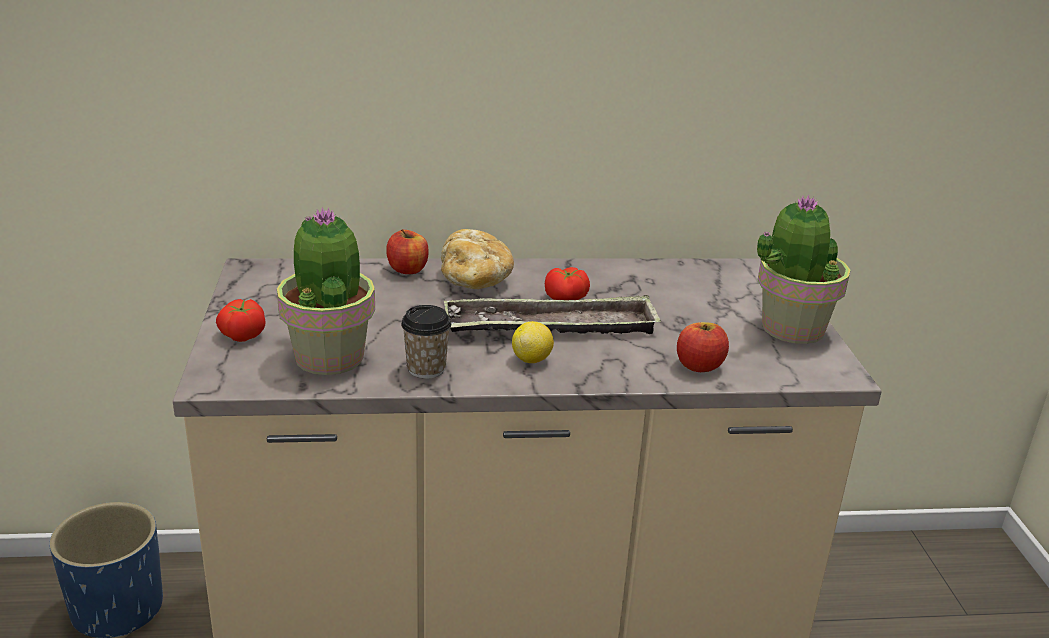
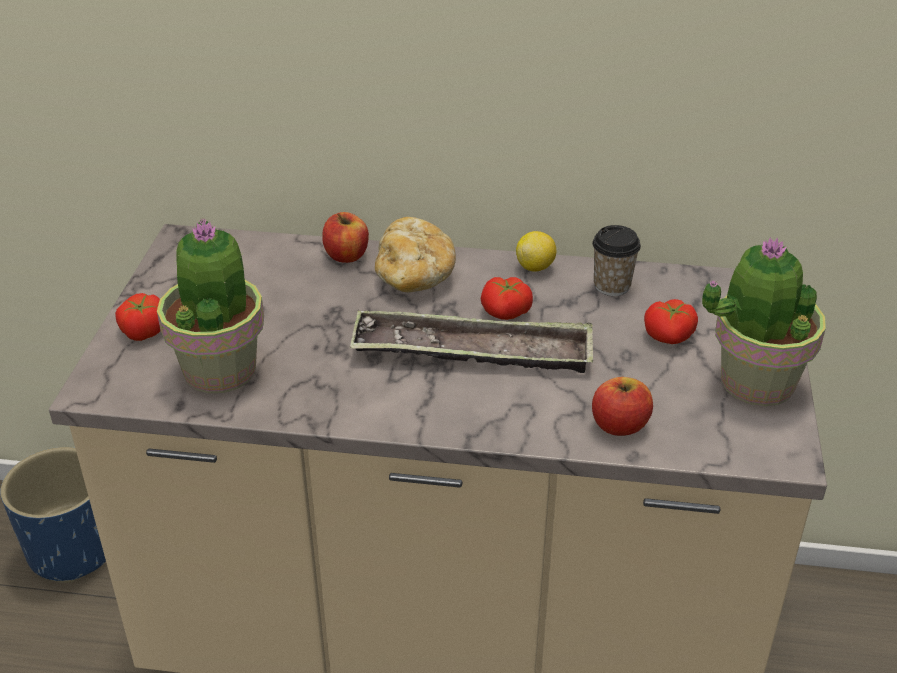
camera: 15 degrees right, 10 degrees up
cup [401,305,451,379] -> cup moved to [592,225,641,296]
lemon [512,321,554,363] -> lemon moved to [516,231,556,272]
none -> tomato [644,299,698,344]

